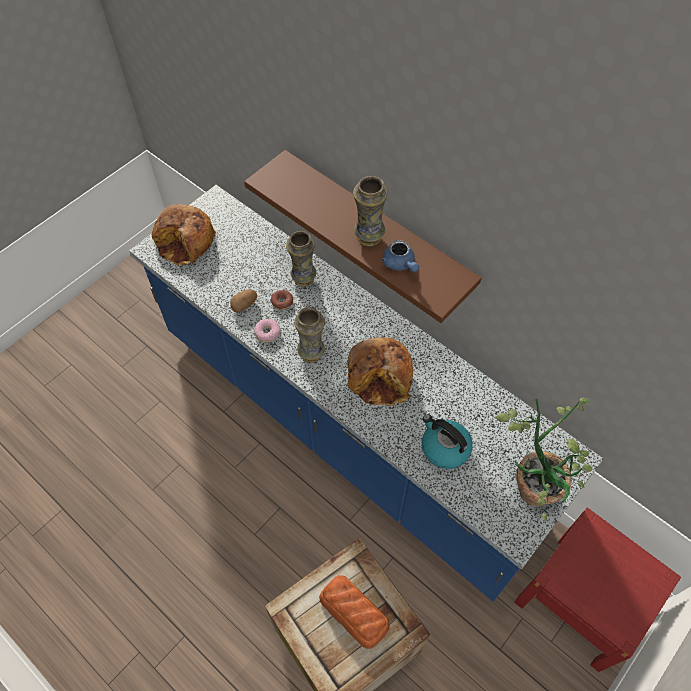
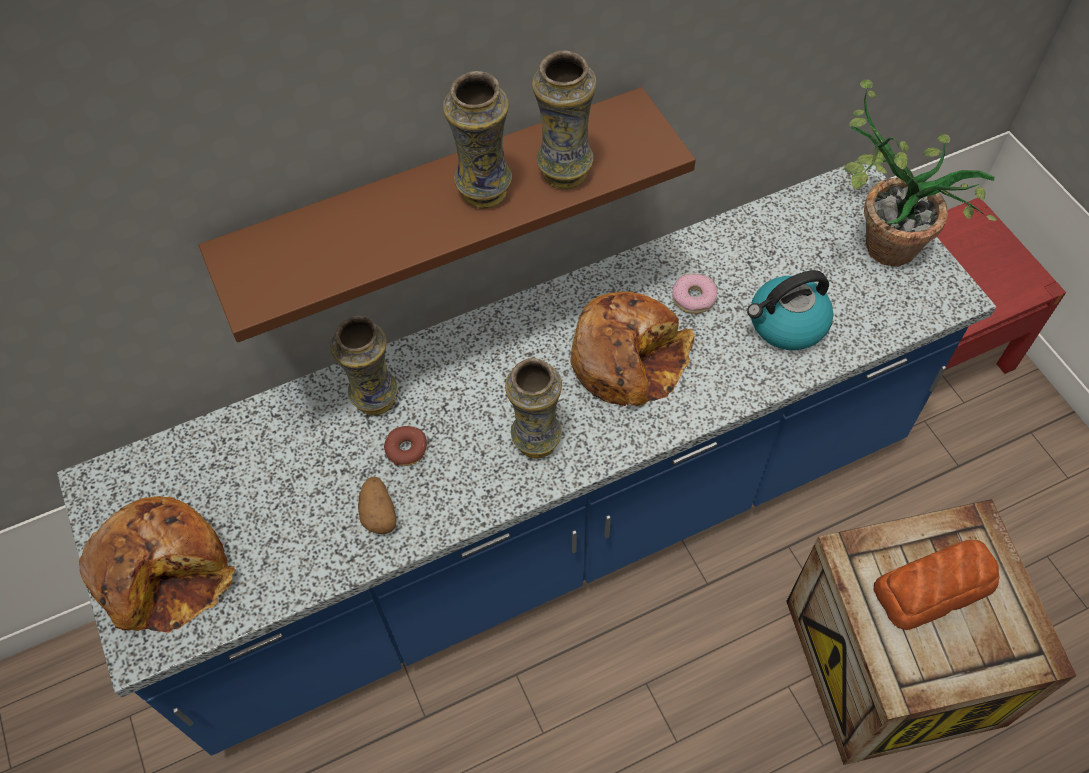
camera: 65 degrees left, 0 degrees up
donut [254,319,281,343] -> donut moved to [672,274,718,314]
blue teapot [381,240,419,272] -> vase [532,50,596,189]

